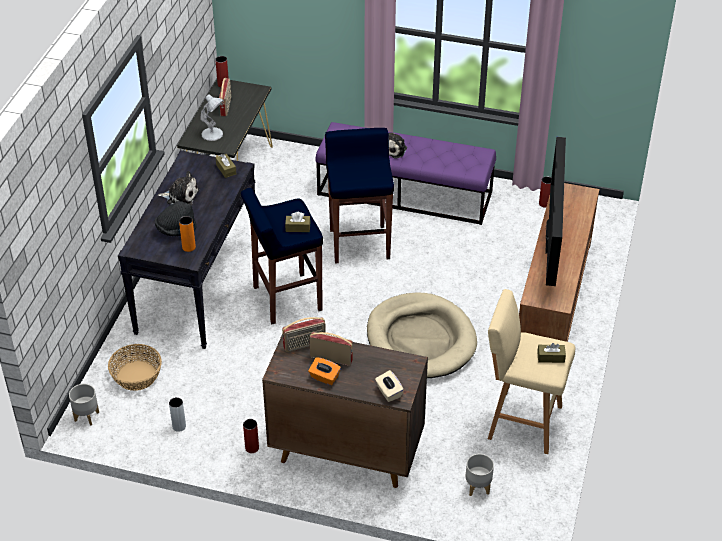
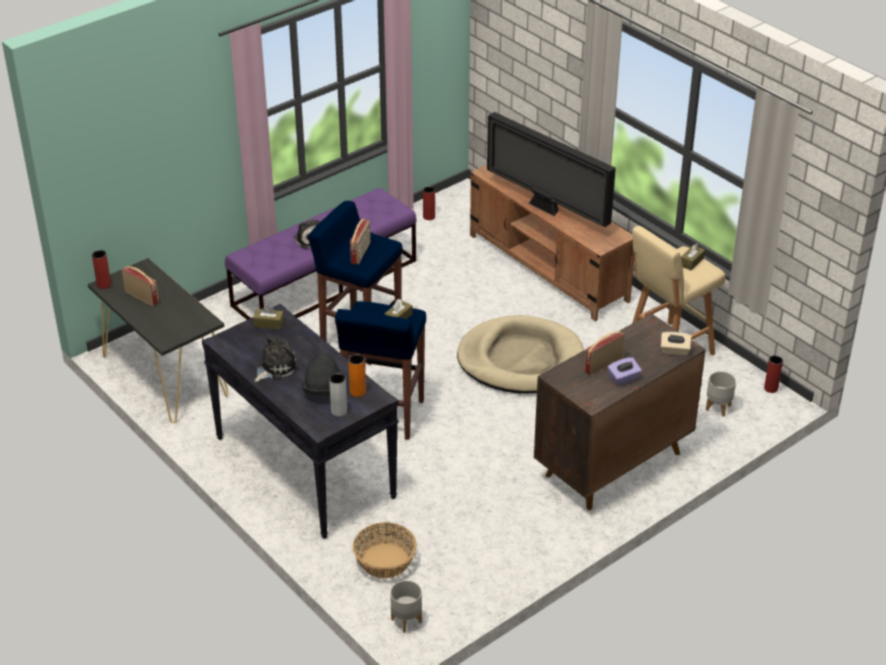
camera: 55 degrees left, 5 degrees down
grey vase [169,397,186,432] -> grey vase moved to [329,373,347,417]
white table lamp [200,94,223,141] -> none
red vase [243,419,259,453] -> red vase moved to [764,355,783,393]
radio [282,317,326,352] -> radio moved to [350,219,371,264]
orange tissue box [308,357,341,385] -> purple tissue box [607,357,642,386]

